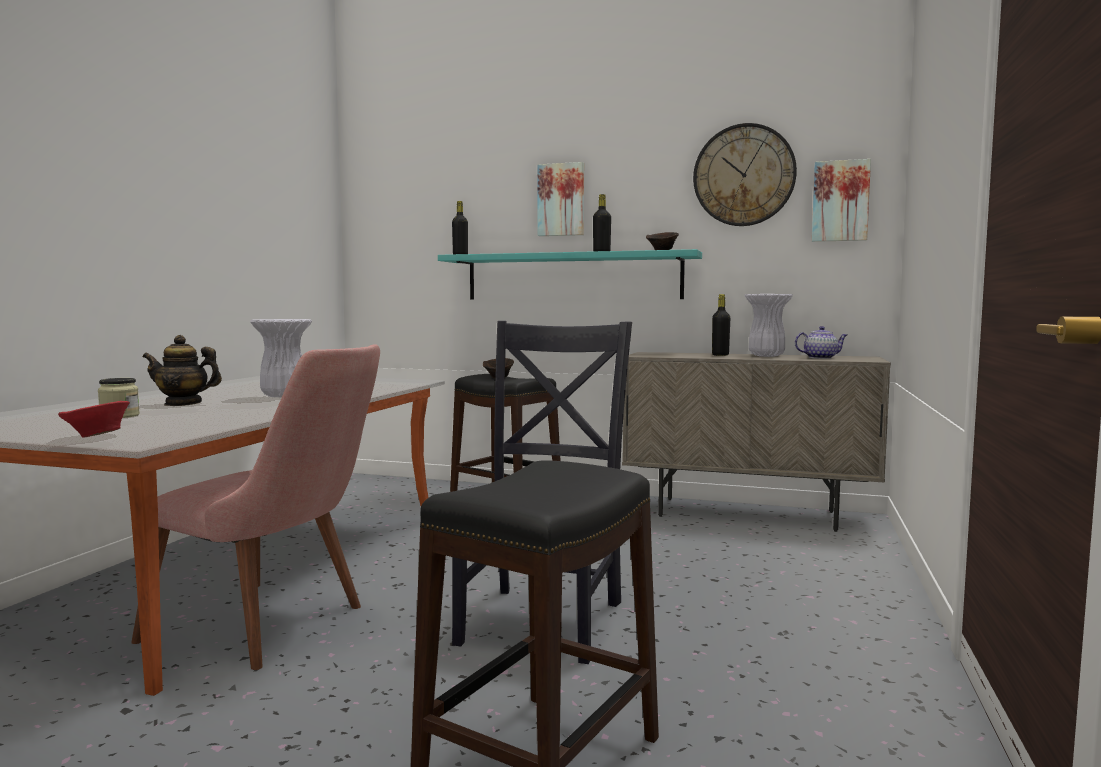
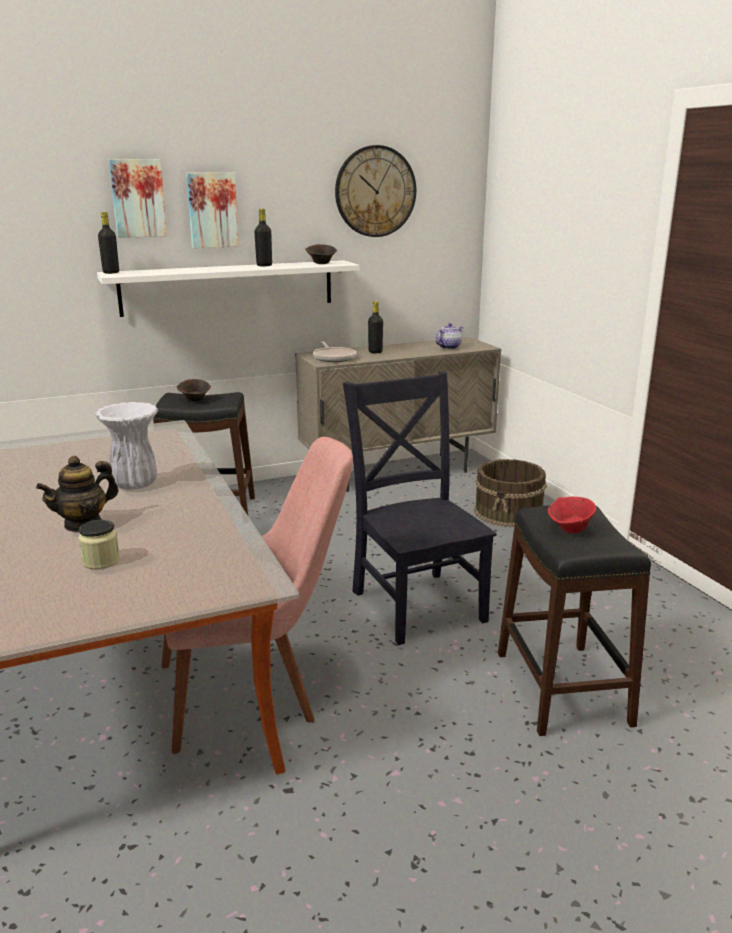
camera: 40 degrees left, 15 degrees up
red bowl [58,401,130,437] -> red bowl moved to [548,497,596,533]
turquoise shelf [438,249,702,300] -> white shelf [97,260,359,317]
white vase [744,294,793,357] -> none
picture [812,159,871,242] -> picture moved to [109,159,167,238]
none -> frying pan [313,341,356,362]
none -> brown bucket [474,459,547,527]

